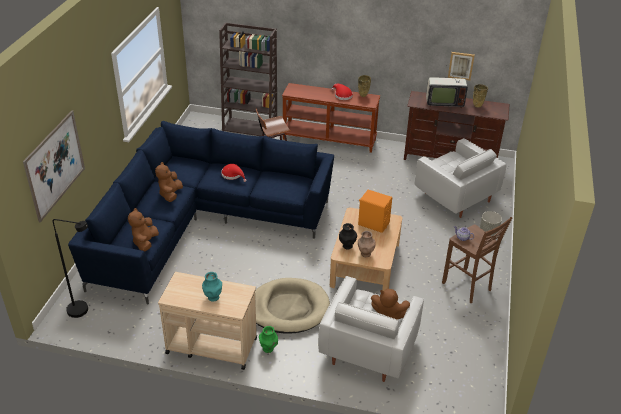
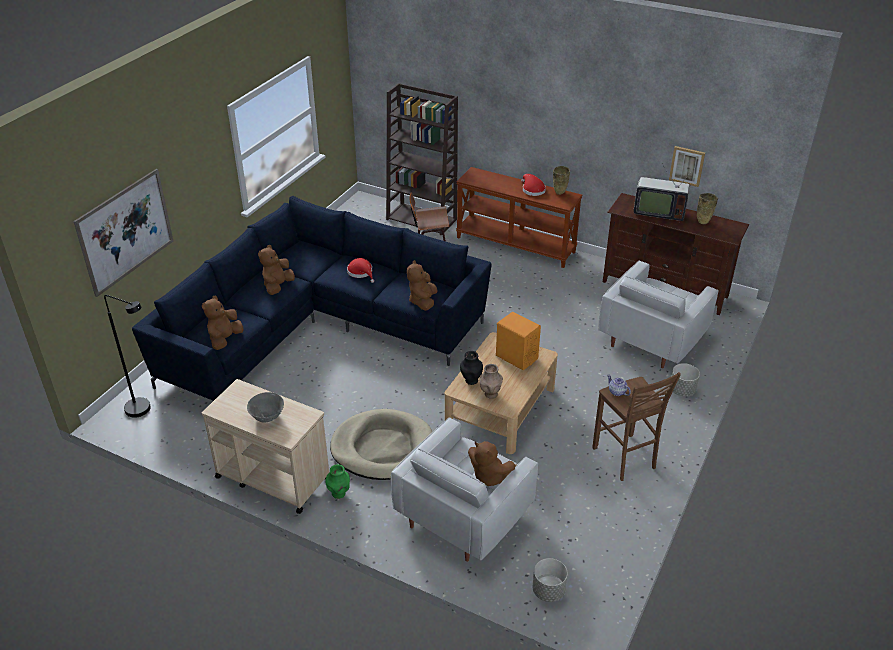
camera: 15 degrees right, 0 degrees up
turquoise vase [202,272,222,302] -> grey bowl [247,392,284,423]
white armchair [415,138,506,218] -> white armchair turned 60 degrees clockwise [599,261,719,368]
none -> brown plush toy [407,260,438,311]
none -> grey planter [533,558,568,602]

